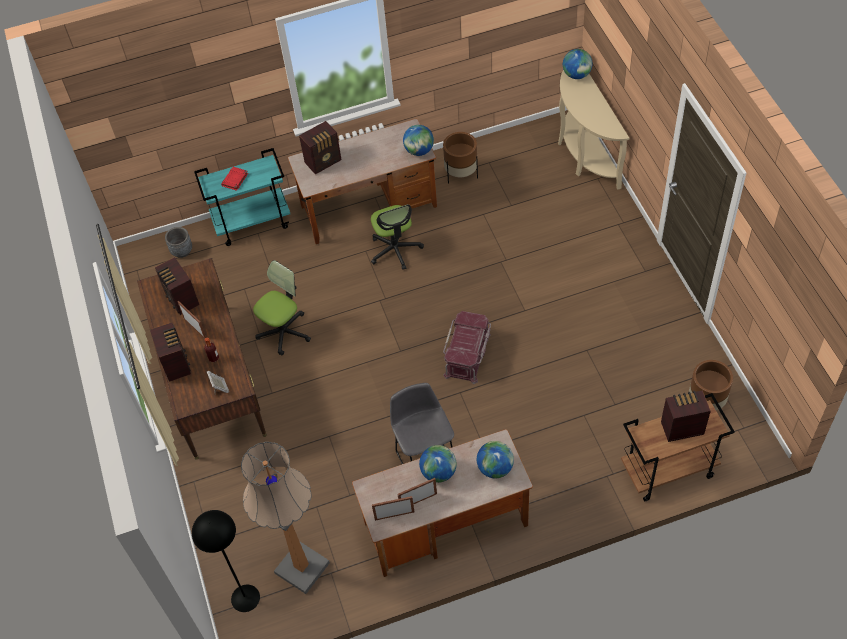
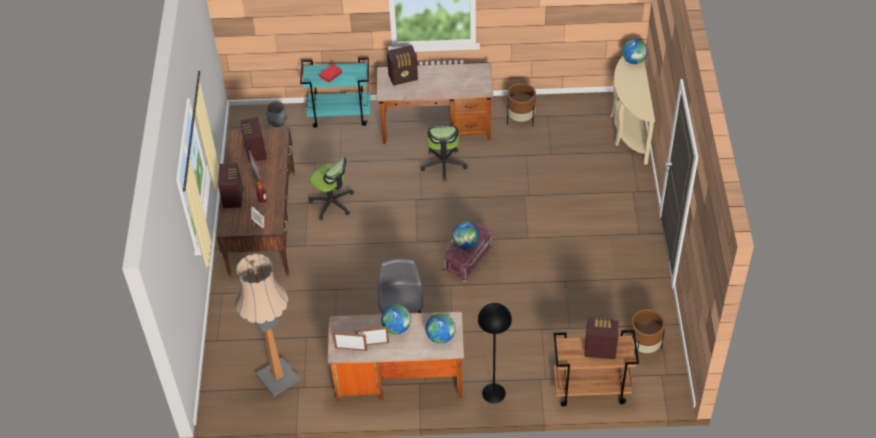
camera: 15 degrees right, 5 degrees down
black floor lamp [192,510,260,612] -> black floor lamp moved to [478,303,512,403]
office chair [253,260,311,356] -> office chair turned 75 degrees clockwise [309,156,354,220]
globe [403,125,434,156] -> globe moved to [453,222,480,249]

